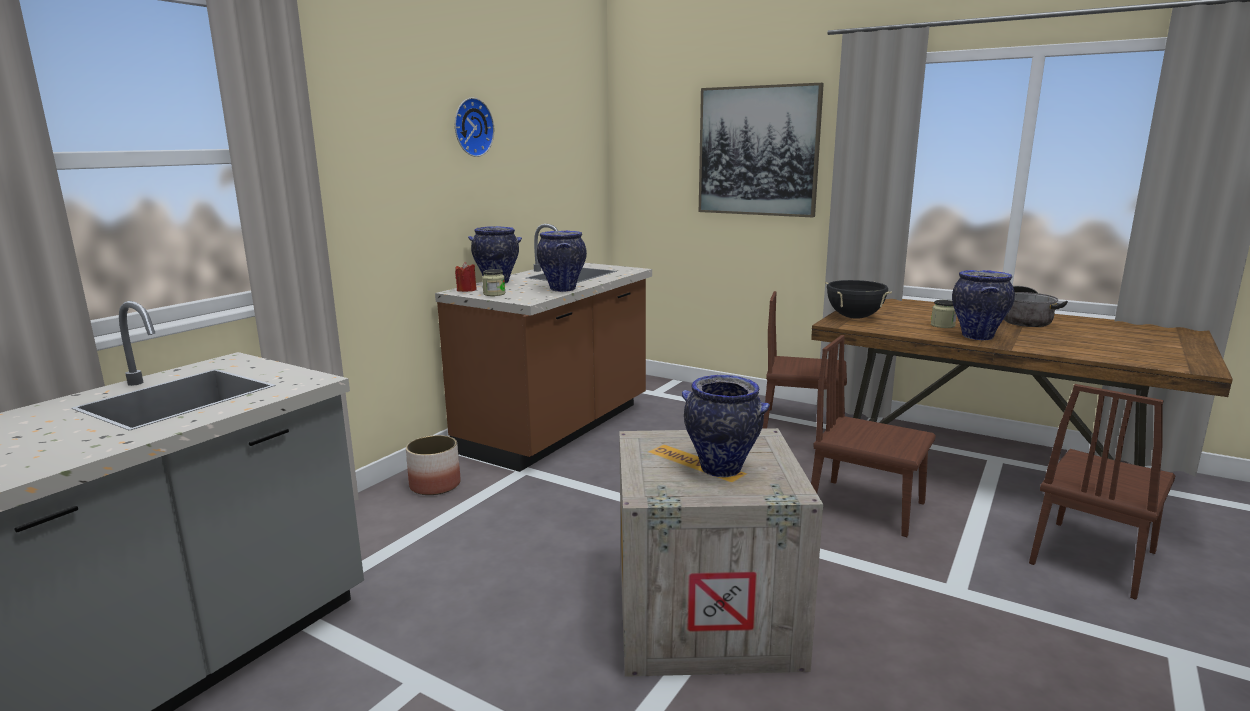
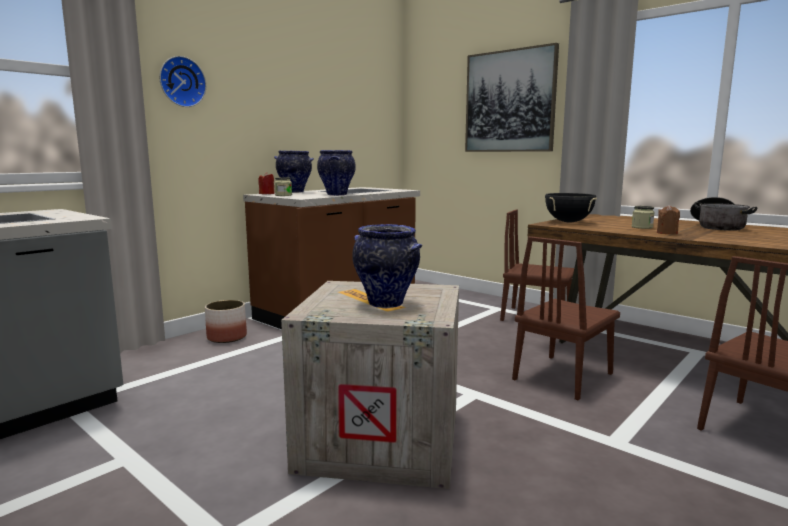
camera: 10 degrees right, 5 degrees down
wall clock [455,98,494,157] -> wall clock moved to [160,56,206,107]
brown chair [811,335,936,537] -> brown chair turned 90 degrees counterclockwise [512,236,620,400]
vase [952,270,1015,340] -> brown candle [657,205,680,234]

